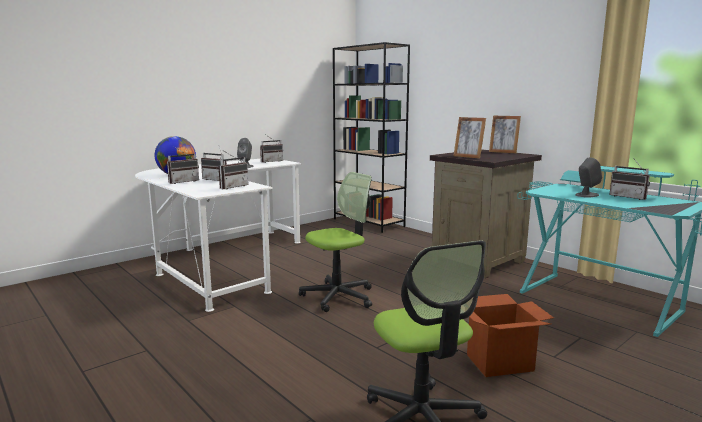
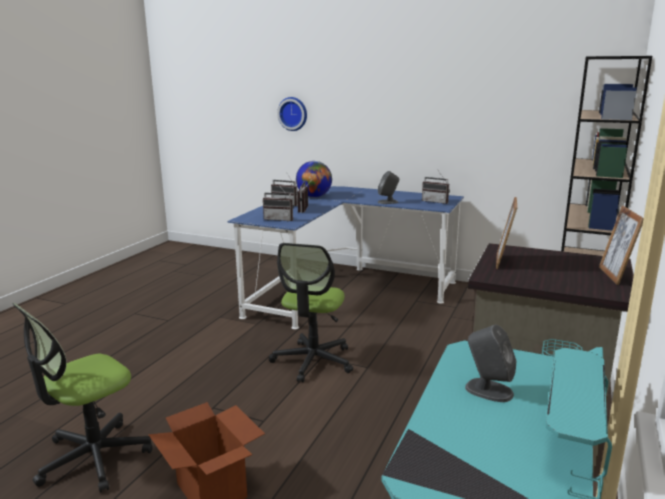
camera: 65 degrees right, 5 degrees up
white desk [135,159,301,312] -> blue desk [227,186,464,329]
office chair [299,172,372,312] -> office chair turned 75 degrees clockwise [269,243,353,382]
radio [609,159,650,200] -> none
none -> wall clock [277,97,307,131]

